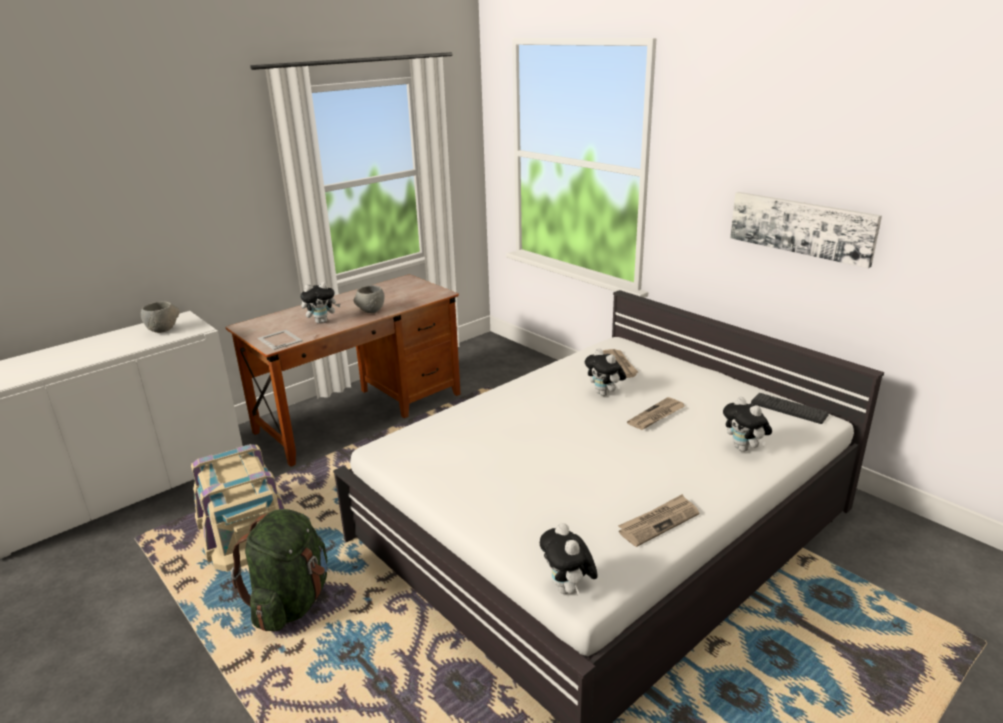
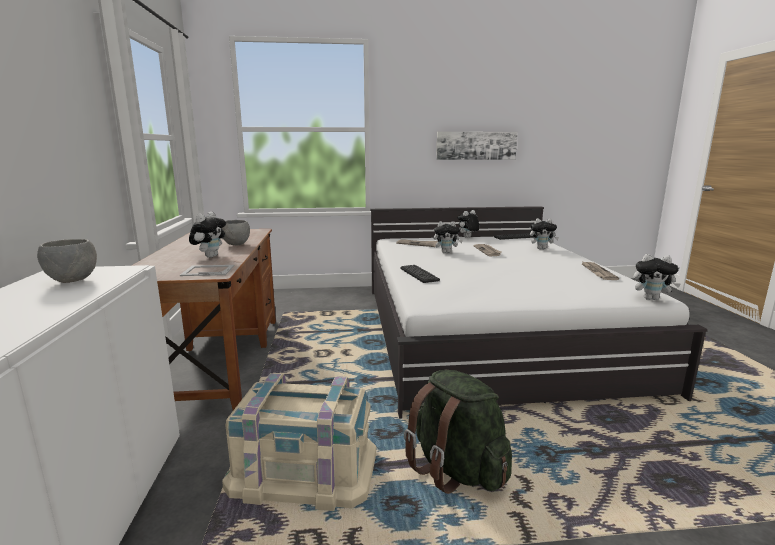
camera: 55 degrees left, 10 degrees down
none -> keyboard [401,265,440,283]
none -> plush toy [458,210,480,238]

